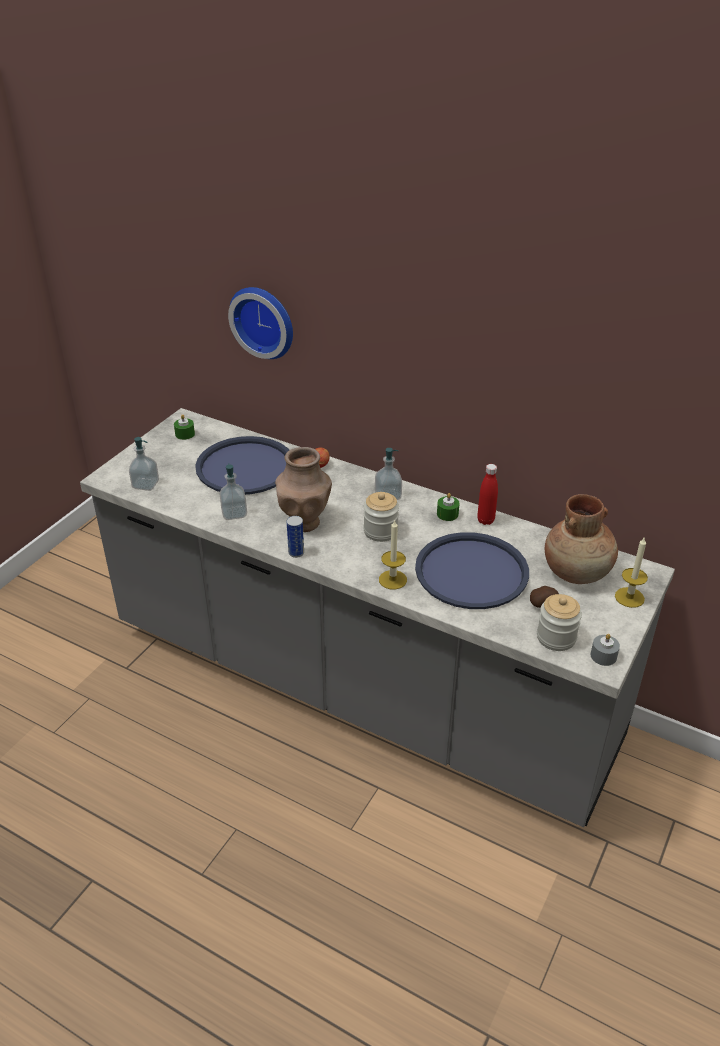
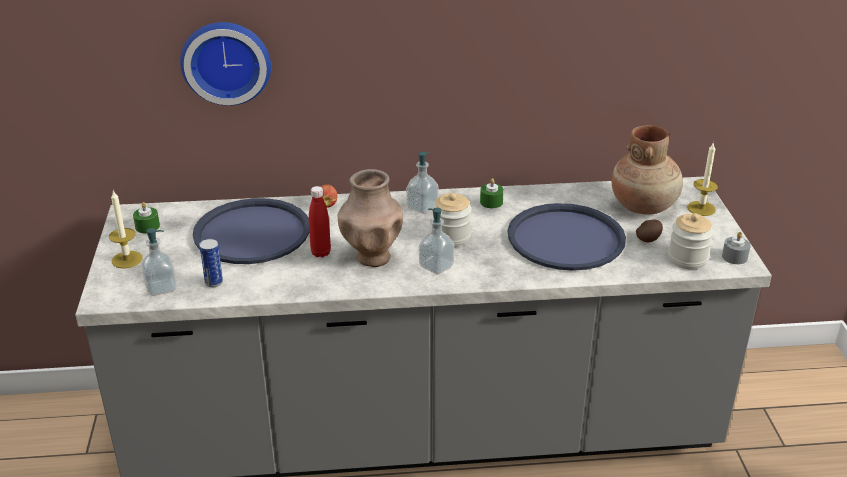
camera: 35 degrees left, 5 degrees down
soap dispenser [219,464,247,520] -> soap dispenser moved to [419,208,454,275]
can [287,516,304,558] -> can moved to [199,239,223,287]
candle [379,519,407,589] -> candle moved to [109,190,142,269]
red bottle [477,464,498,525] -> red bottle moved to [309,186,331,258]

